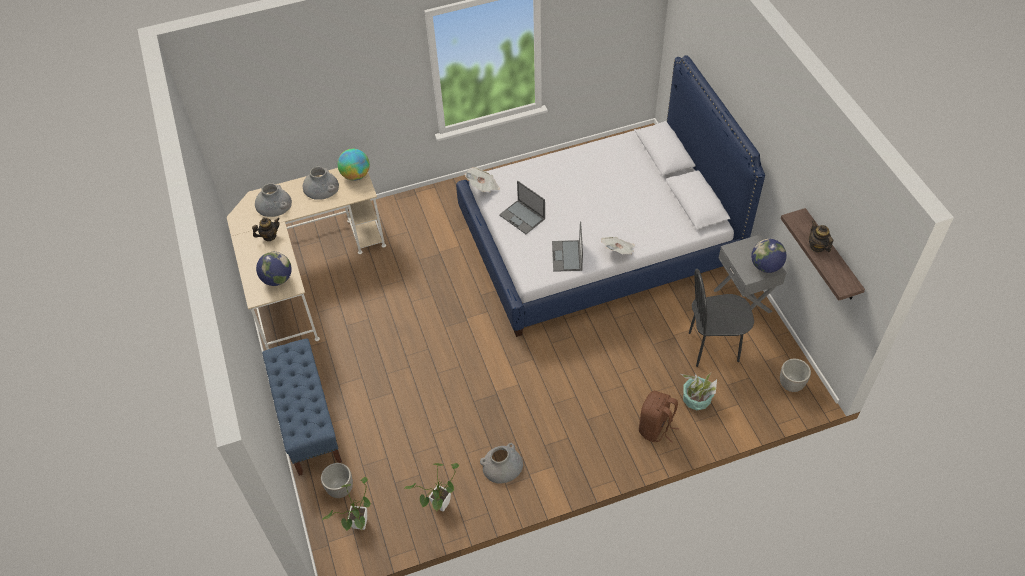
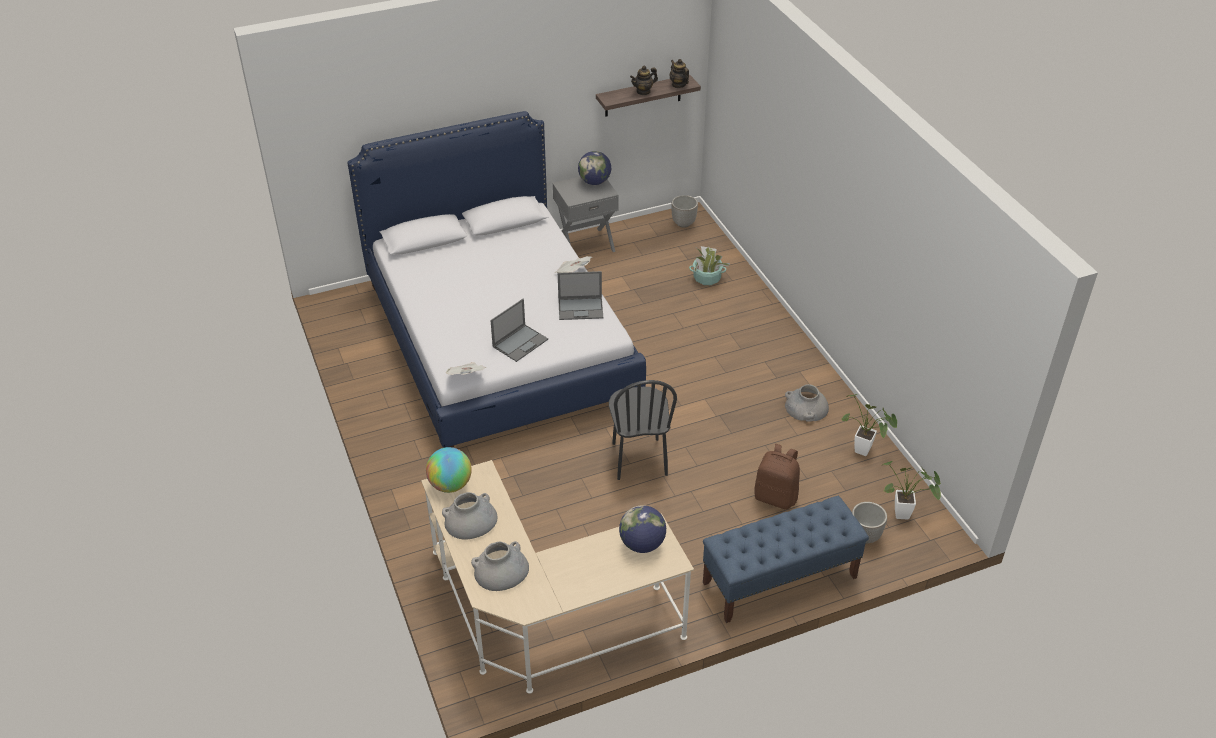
camera: 95 degrees left, 10 degrees down
teapot [252,218,280,241] -> teapot moved to [670,59,689,88]
brown backpack [639,391,679,443] -> brown backpack moved to [754,444,800,510]
black chair [689,269,754,367] -> black chair moved to [609,380,677,480]

